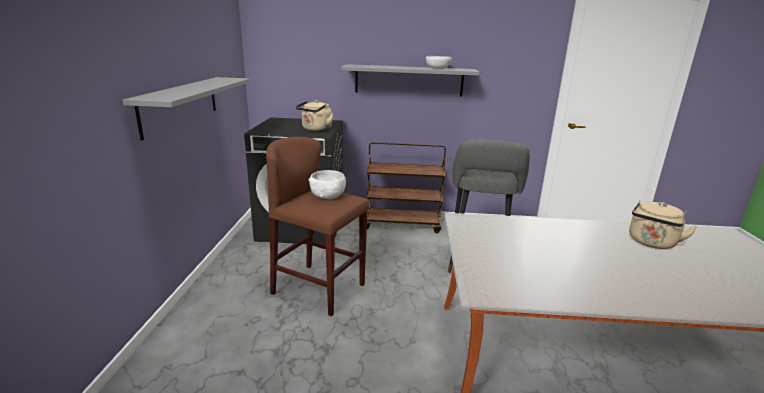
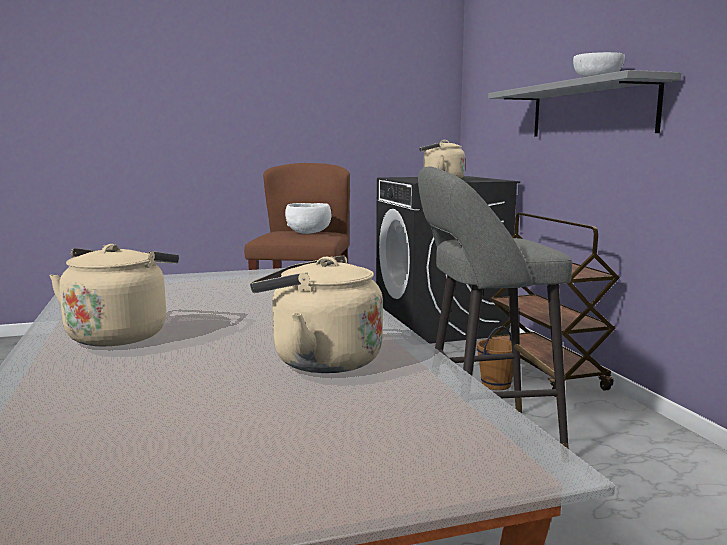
camera: 70 degrees right, 10 degrees down
grey shelf [123,77,250,141] -> none
none -> beige kettle [50,244,179,346]
none -> brown bucket [476,326,513,390]

